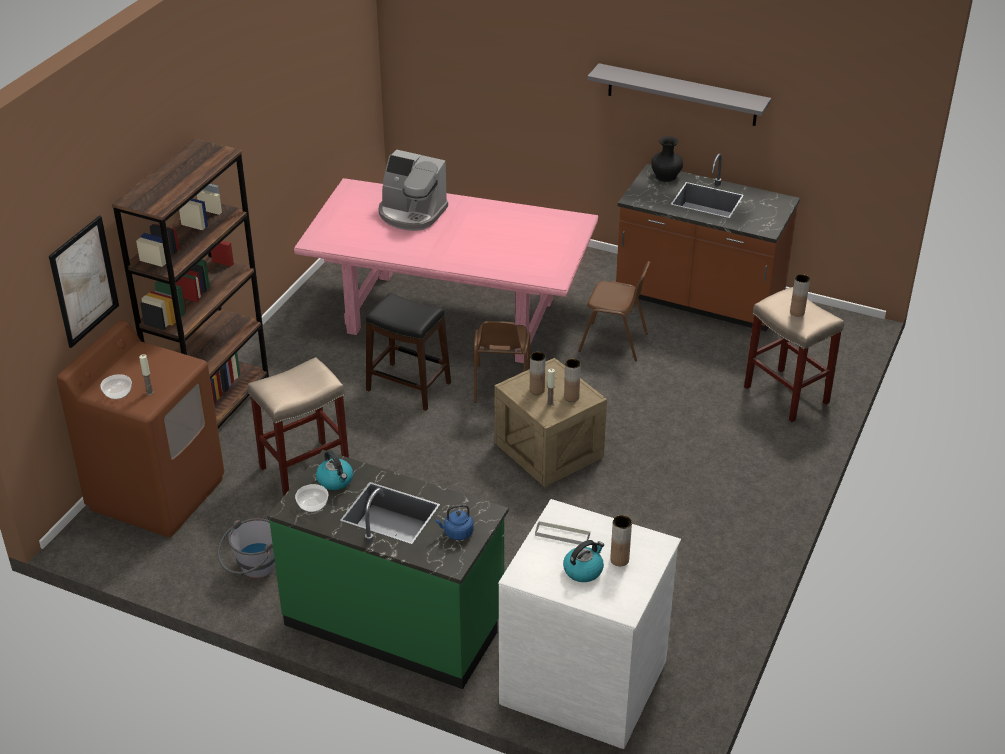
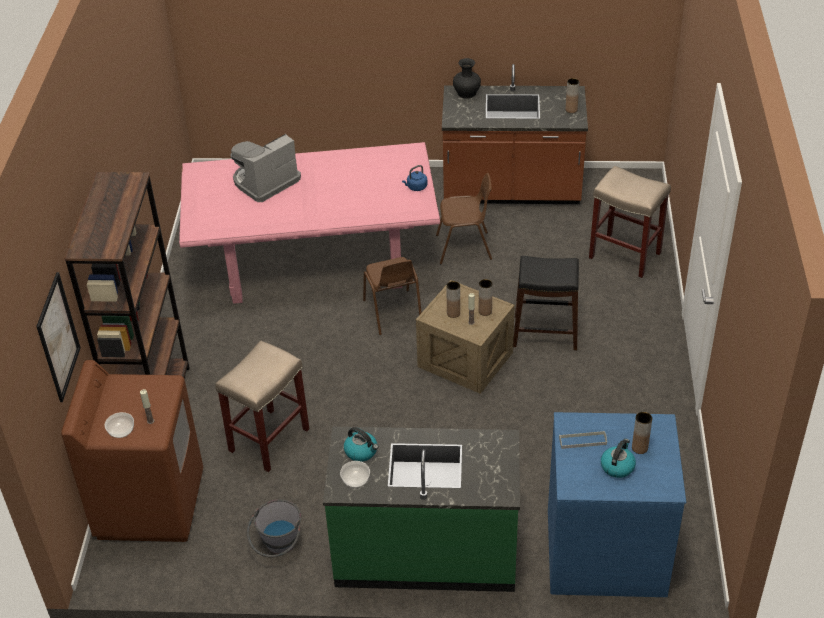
camera: 20 degrees left, 5 degrees up
black stool [366,293,451,411] -> black stool moved to [513,256,579,350]
coffee machine [379,150,448,231] -> coffee machine turned 135 degrees clockwise [231,134,301,202]
blue kettle [435,504,474,540] -> blue kettle moved to [402,165,428,191]
white dresser [498,499,681,749] -> blue dresser [548,412,686,597]
grey shelf [587,63,771,126] -> none
brown vase [790,274,810,317] -> brown vase moved to [566,78,579,113]

